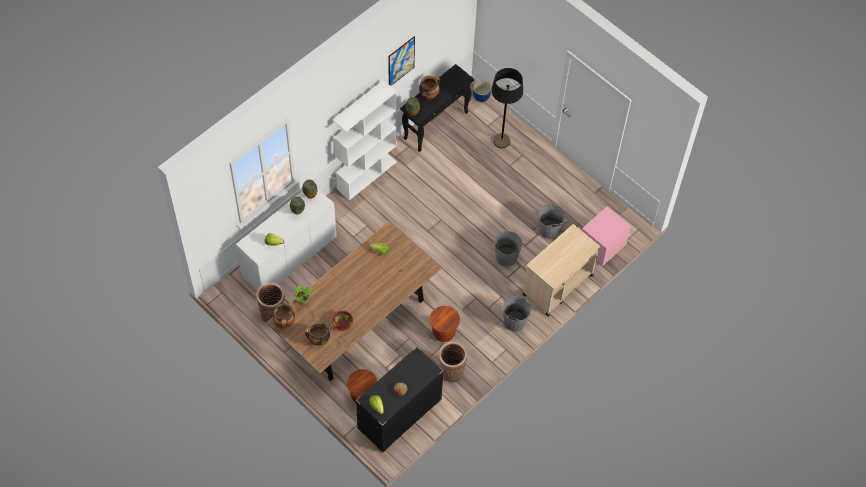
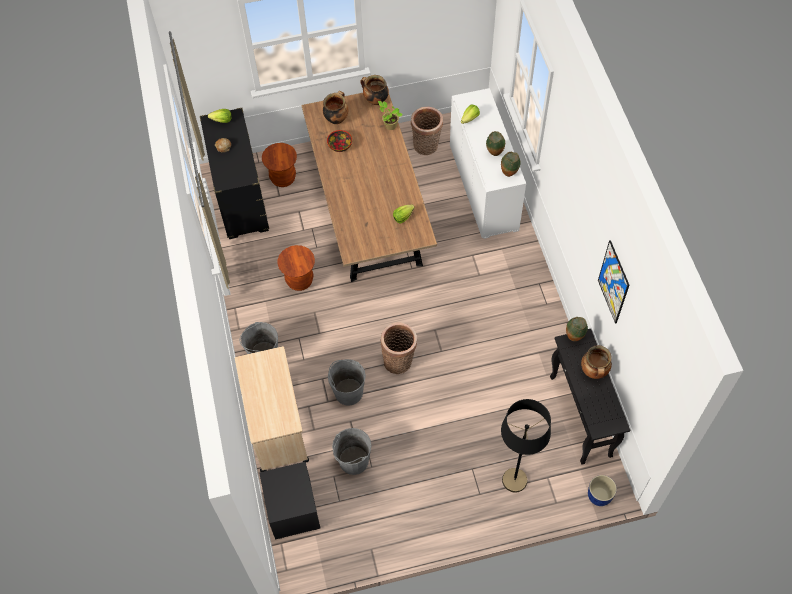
camera: 125 degrees right, 0 degrees up
white bookcase [333,80,397,201] -> none
basket [439,342,467,382] -> basket moved to [380,322,417,374]
pink nightstand [582,206,631,266] -> black nightstand [259,462,320,540]

